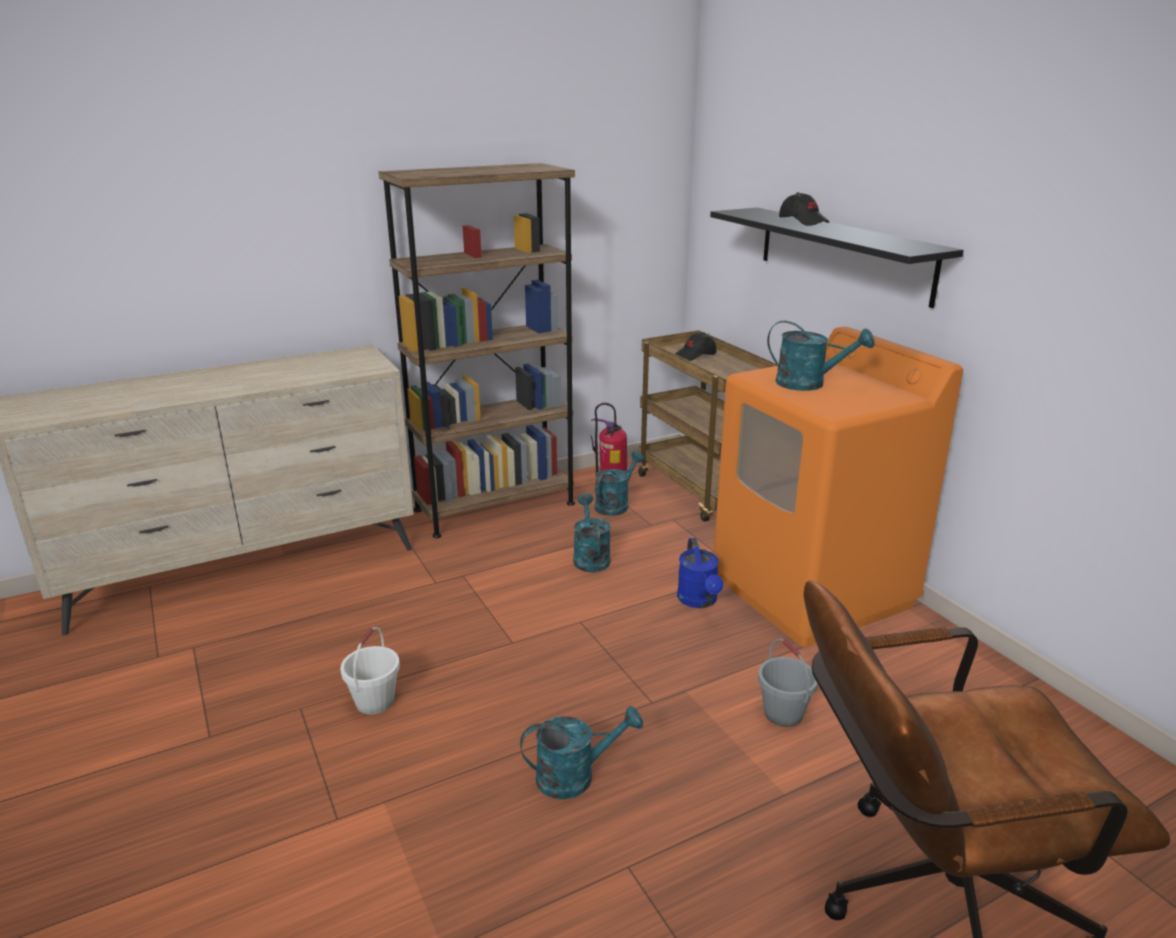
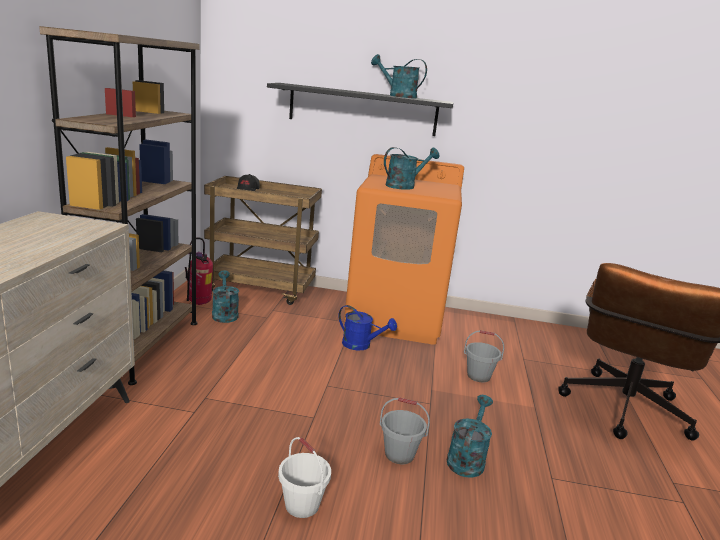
camera: 55 degrees left, 5 degrees down
turquoise watering can [573,494,611,572] -> turquoise watering can moved to [371,54,427,99]
black cap [779,192,829,226] -> none
none -> grey bucket [380,397,430,464]

